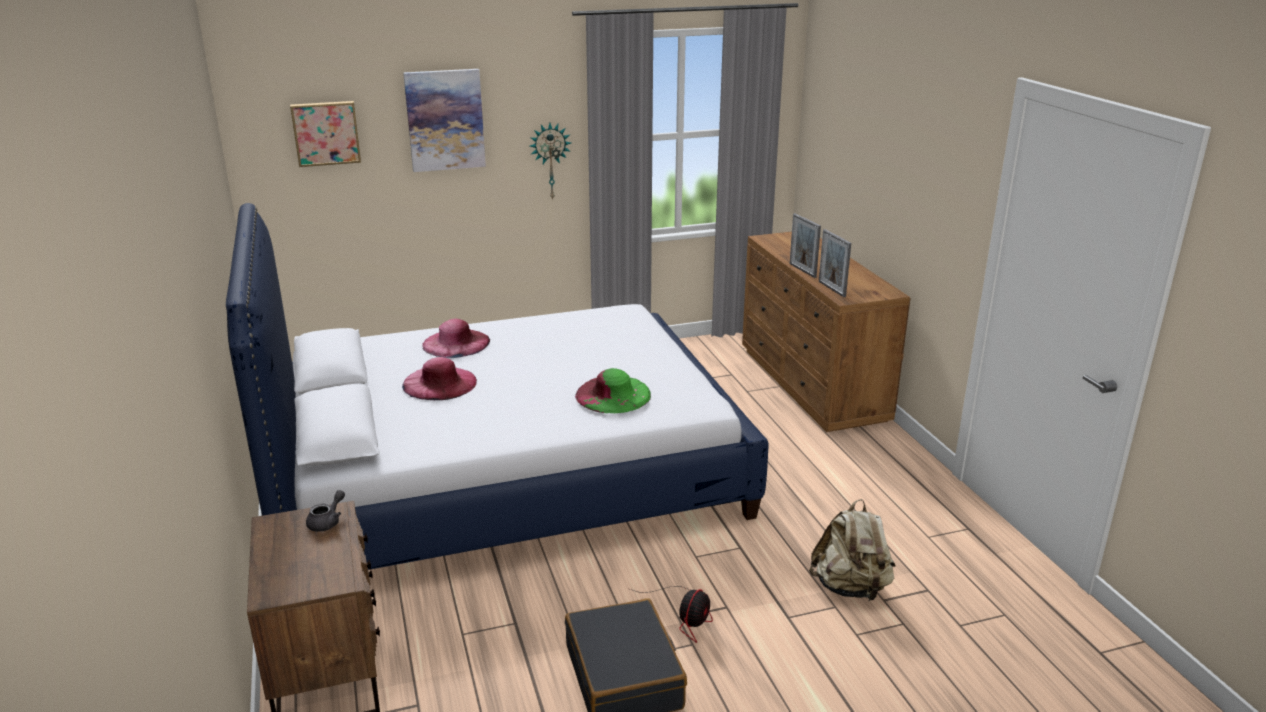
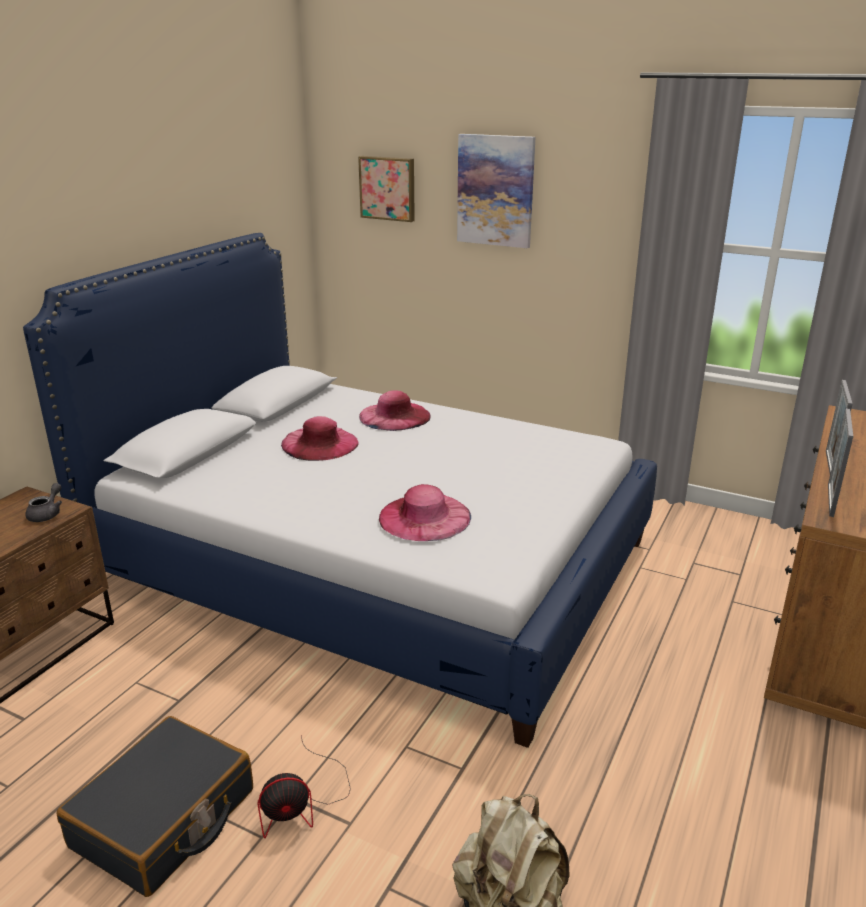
camera: 45 degrees right, 0 degrees up
grey teapot [306,490,345,532] -> grey teapot turned 60 degrees counterclockwise [25,483,62,522]
wall clock [530,123,571,201] -> none
green hat [575,368,651,413] -> pink hat [379,484,471,541]

